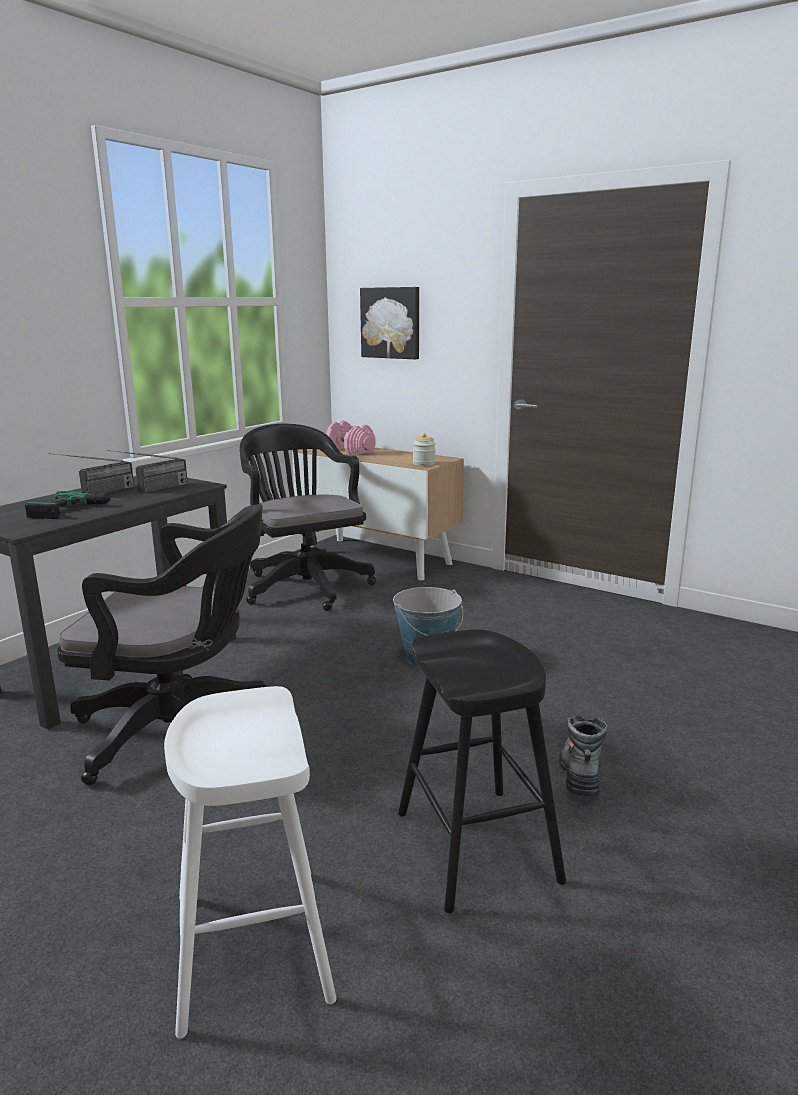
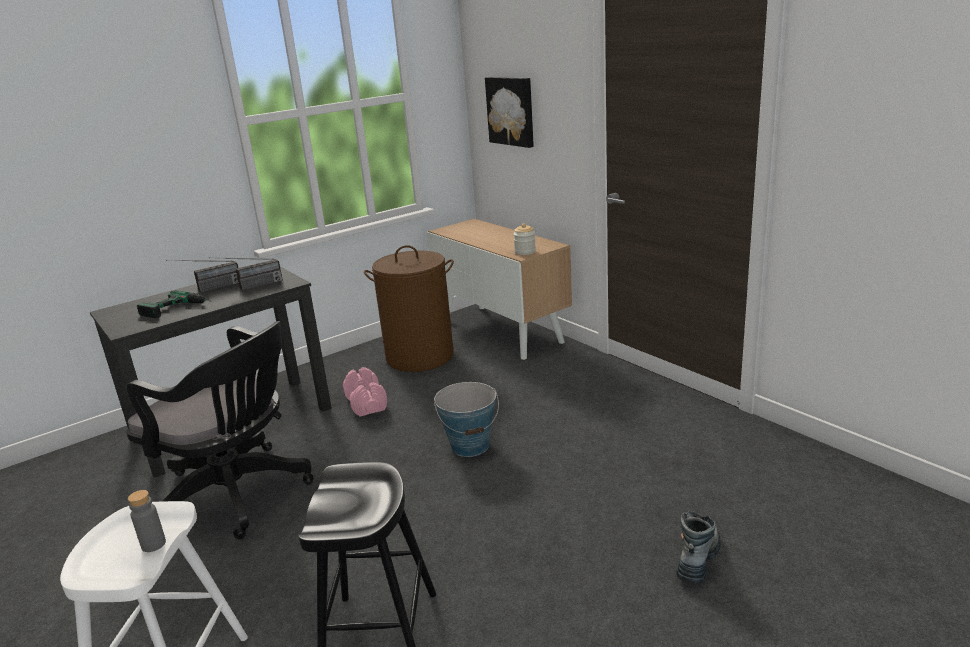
camera: 20 degrees right, 5 degrees up
black office chair [240,424,376,611] -> brown laundry basket [364,245,454,372]
pink dumbbell [326,421,376,455] -> pink dumbbell moved to [343,367,387,417]
boot [559,715,608,796] -> boot moved to [676,511,721,583]
none -> grey bottle [128,490,166,552]

